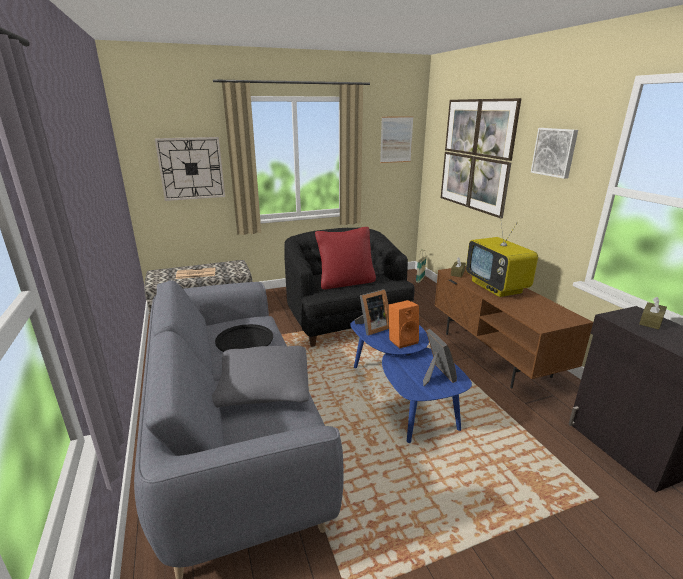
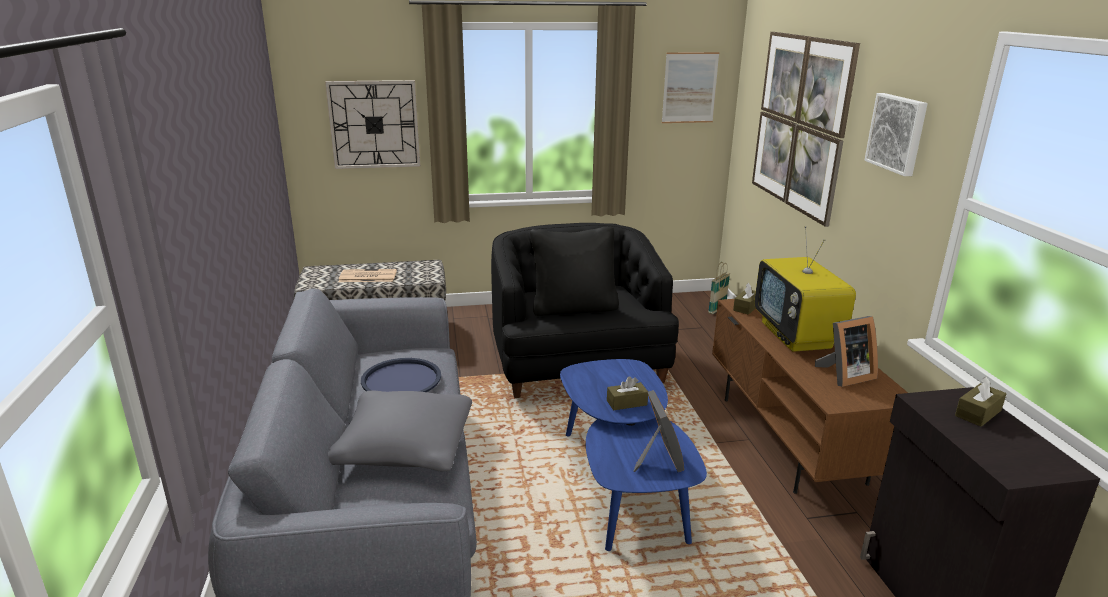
camera: 10 degrees right, 0 degrees up
black tray [215,324,273,352] -> blue tray [361,358,441,392]
red pillow [315,227,376,289] -> black pillow [530,227,619,316]
picture frame [355,289,389,335] -> picture frame moved to [815,316,878,387]
orange speaker [389,300,419,349] -> brown tissue box [607,376,648,410]

